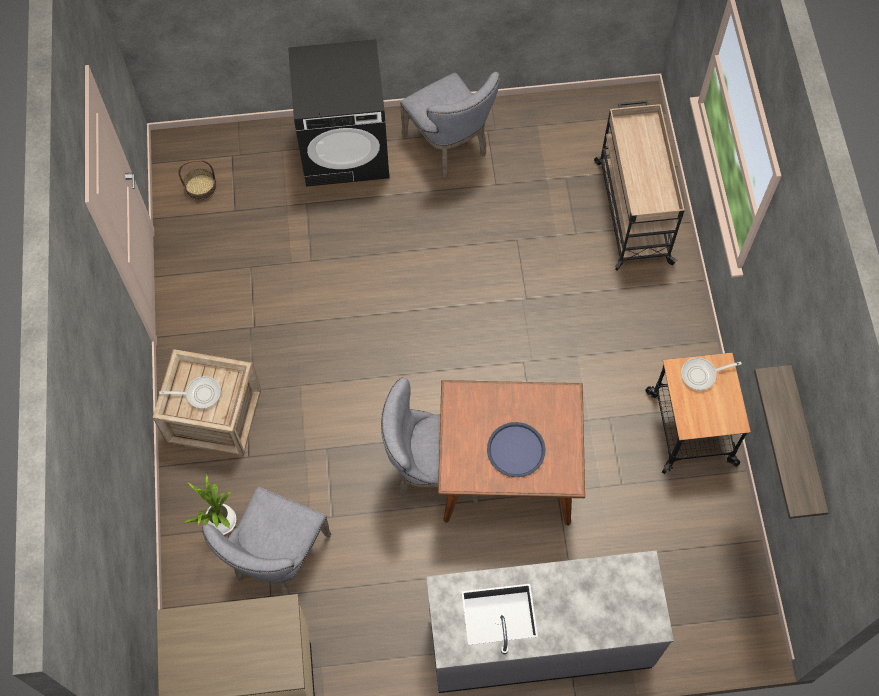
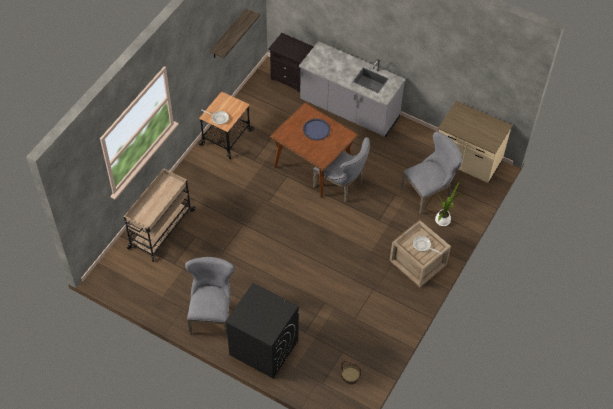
camera: 145 degrees left, 10 degrees down
none -> black nightstand [269,33,314,92]

